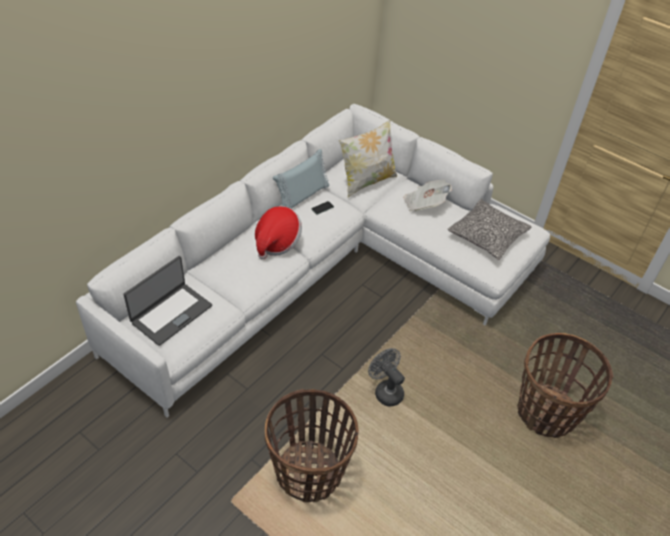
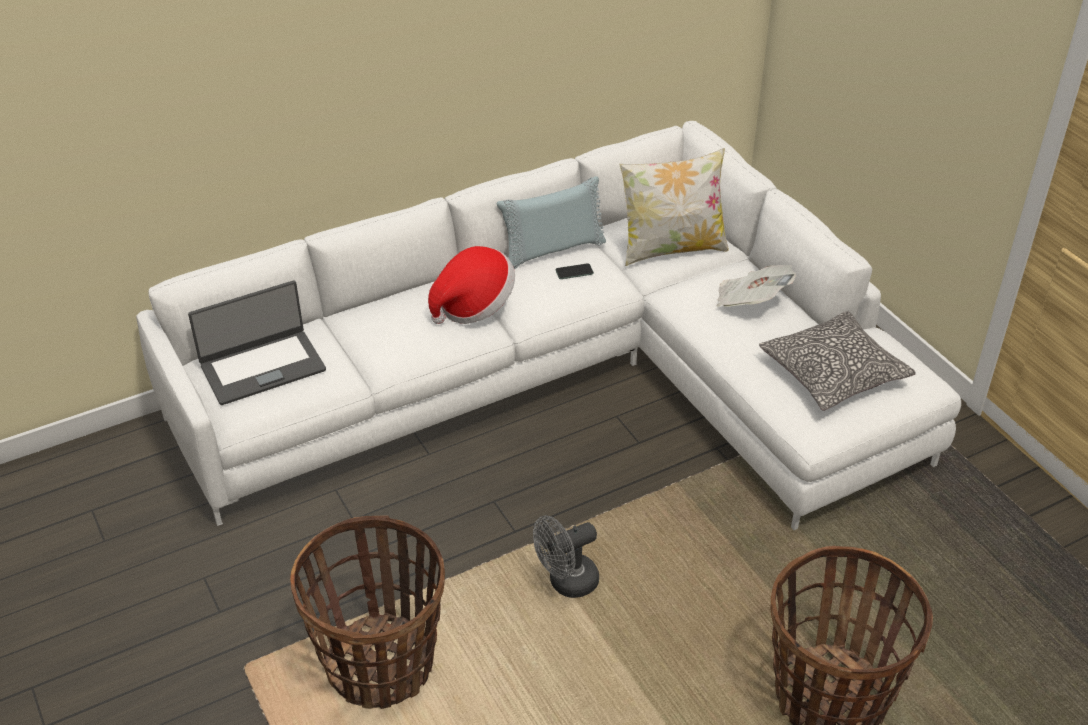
camera: 25 degrees right, 5 degrees down
grey fan [368,348,405,407] -> grey fan turned 105 degrees counterclockwise [533,515,599,598]

